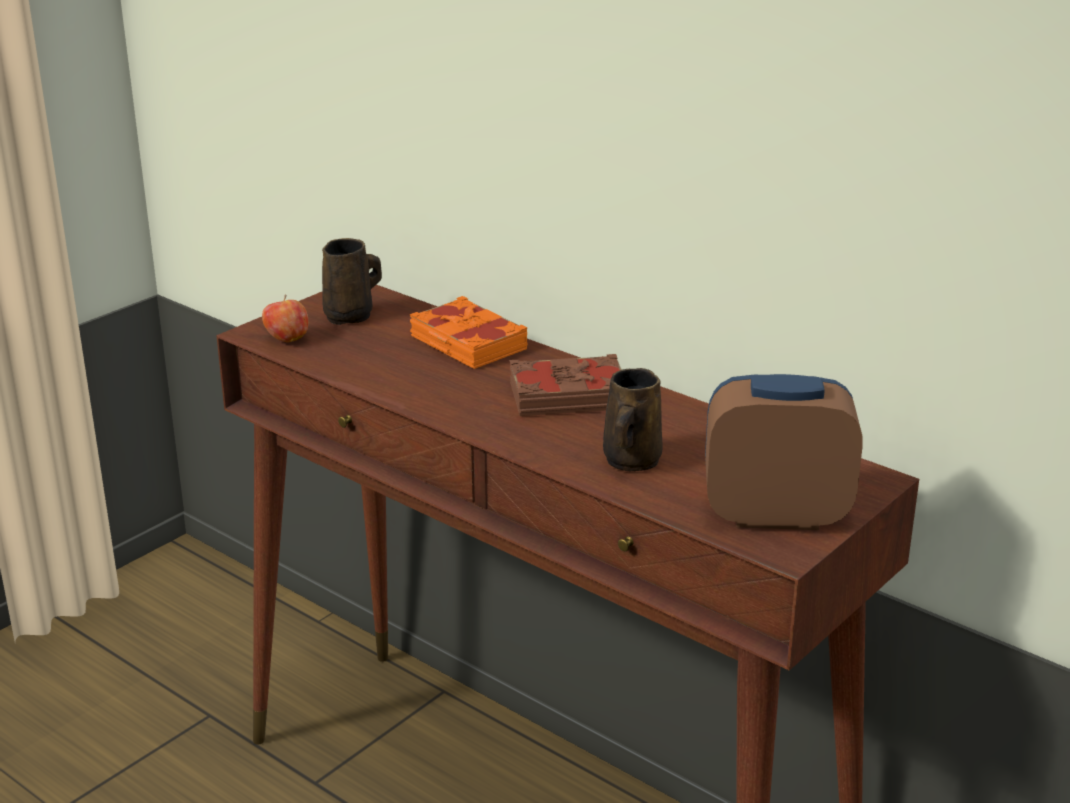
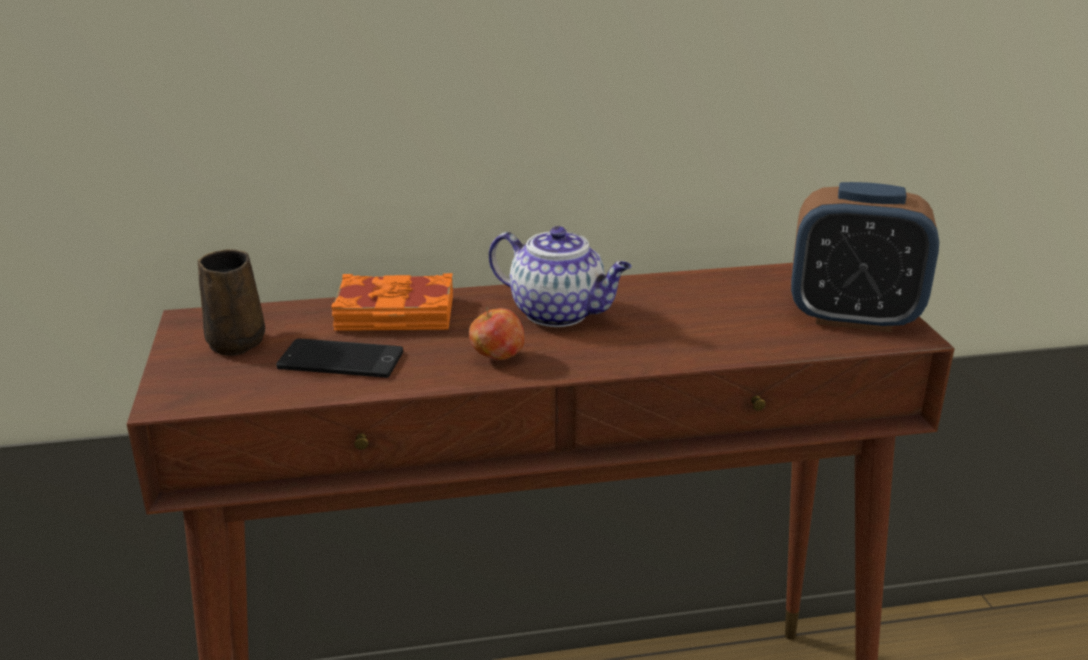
camera: 50 degrees left, 0 degrees up
apple [262,295,308,342] -> apple moved to [469,306,524,360]
brown book [509,354,622,416] -> teapot [489,226,632,327]
brown mug [603,368,662,471] -> none
alarm clock [705,374,863,530] -> alarm clock turned 120 degrees counterclockwise [791,182,939,332]
none -> phone [276,339,403,378]

